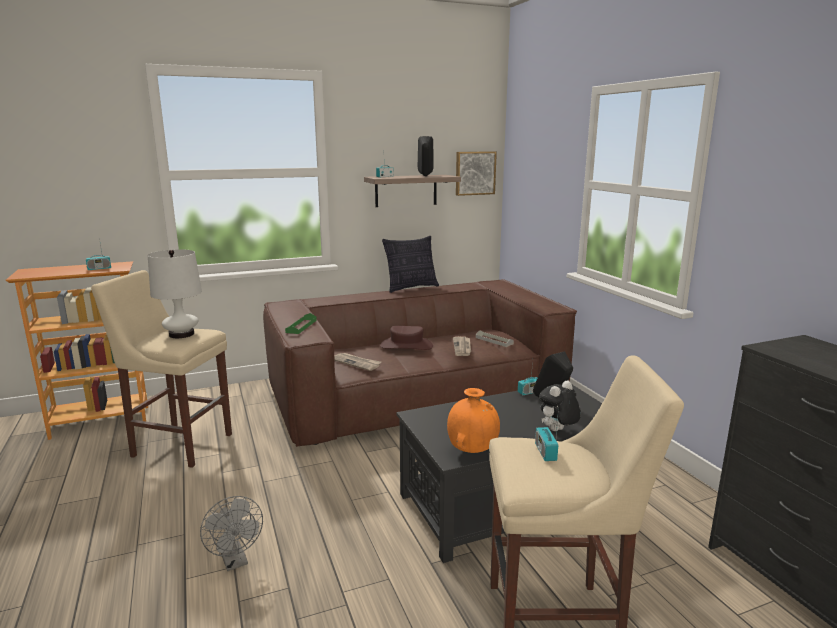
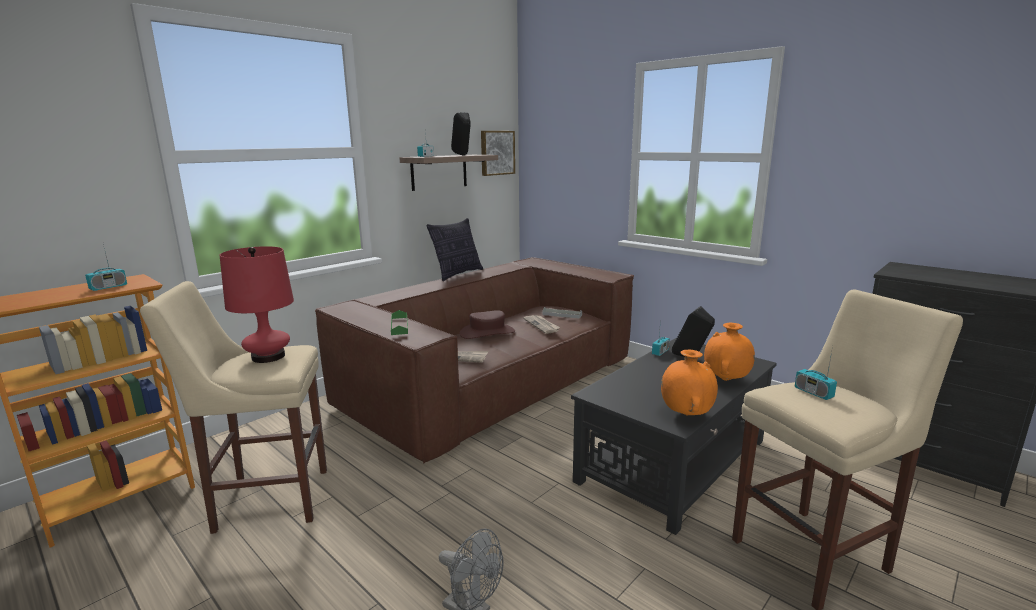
camera: 25 degrees left, 0 degrees up
white table lamp [148,249,202,338] -> red table lamp [220,246,294,363]
plush toy [539,380,581,431] -> orange vase [704,323,755,381]

